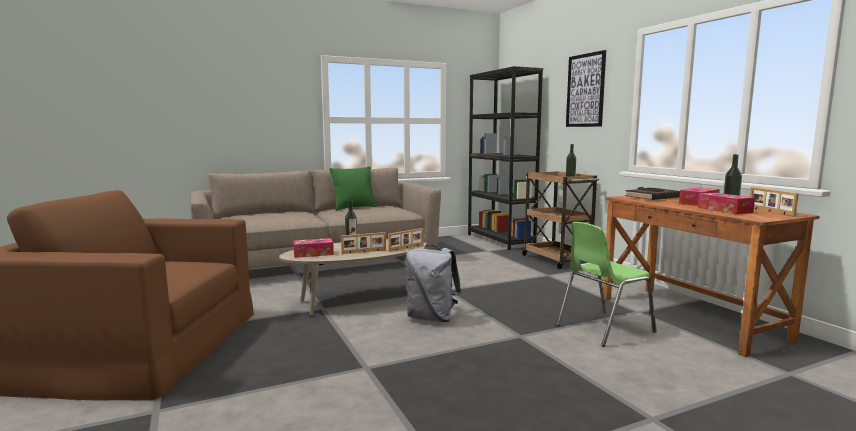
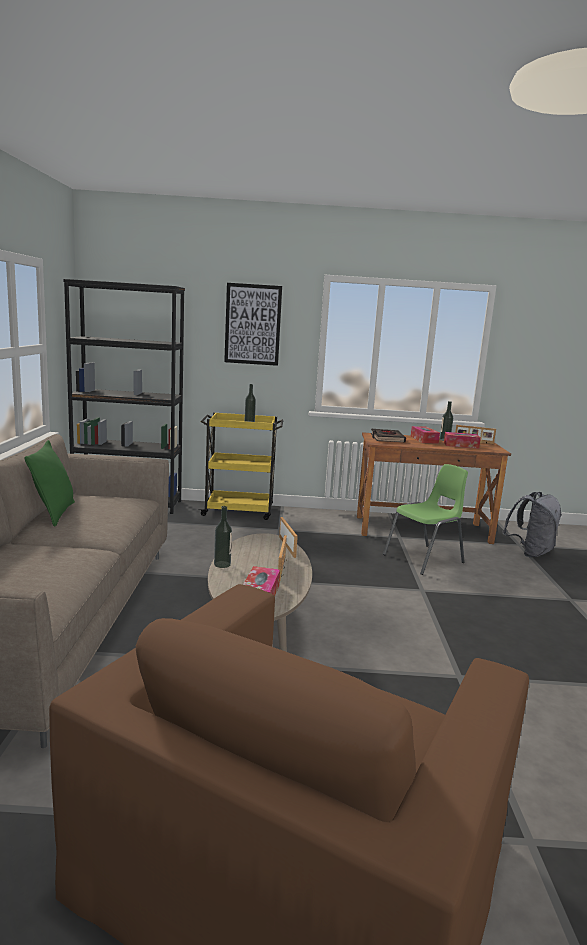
camera: 65 degrees left, 5 degrees up
grey backpack [405,245,461,322] -> grey backpack moved to [502,492,561,557]
brown cart [521,171,599,269] -> yellow cart [198,412,283,520]
green chair [557,222,657,347] -> green chair turned 120 degrees counterclockwise [383,464,468,575]

